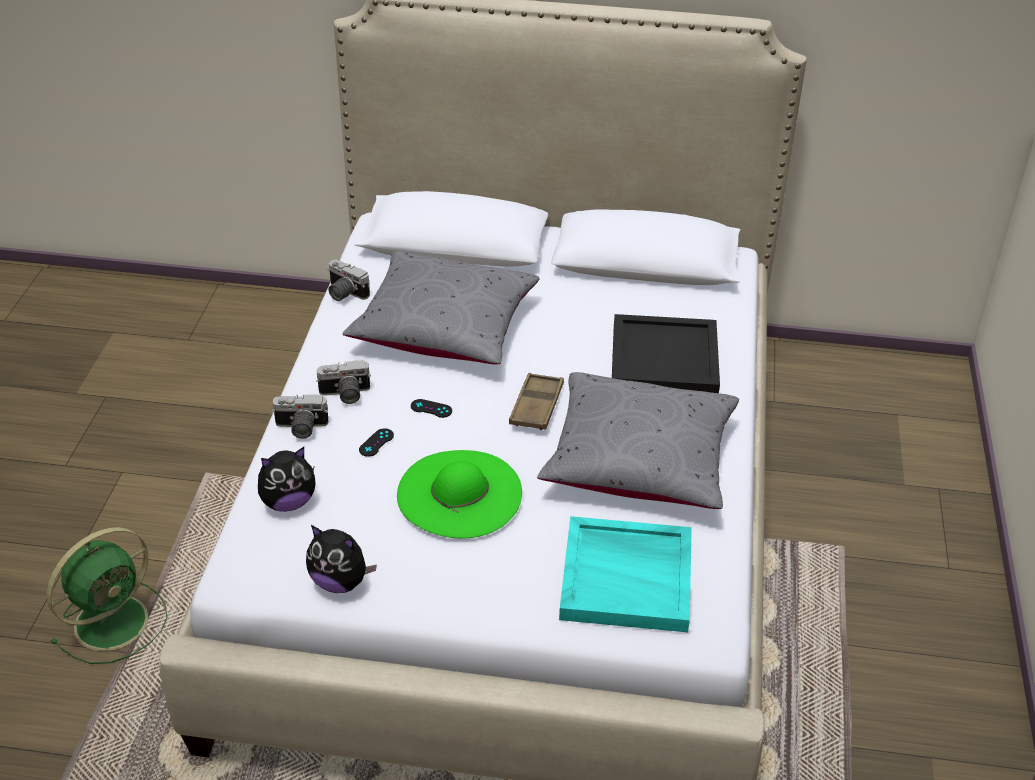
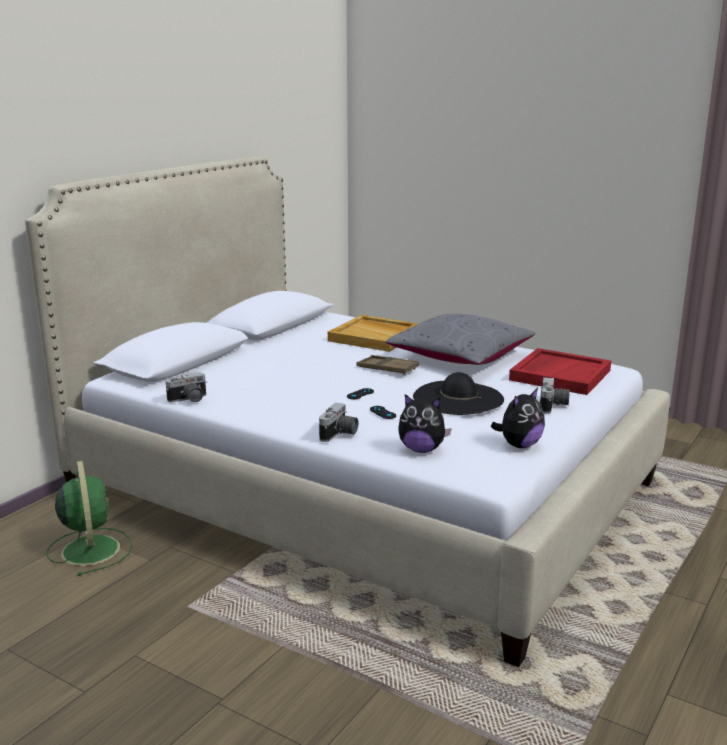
camera: 65 degrees left, 20 degrees down
green fan [47,527,167,664] -> green fan moved to [47,461,132,576]
plush toy [258,447,316,512] -> plush toy turned 105 degrees clockwise [398,394,452,453]
camera [316,360,371,404] -> camera moved to [540,377,570,414]
grey pillow [342,251,540,364] -> none
green hat [397,450,522,538] -> black hat [413,372,504,415]
turquoise tray [559,516,692,632] -> red tray [509,348,611,395]
black tray [612,314,720,393] -> beige tray [328,315,418,352]

